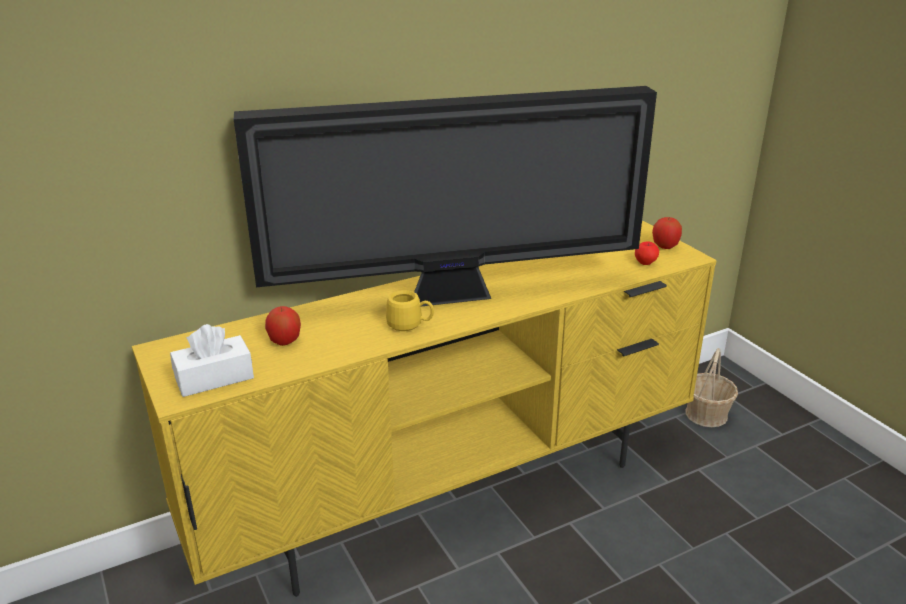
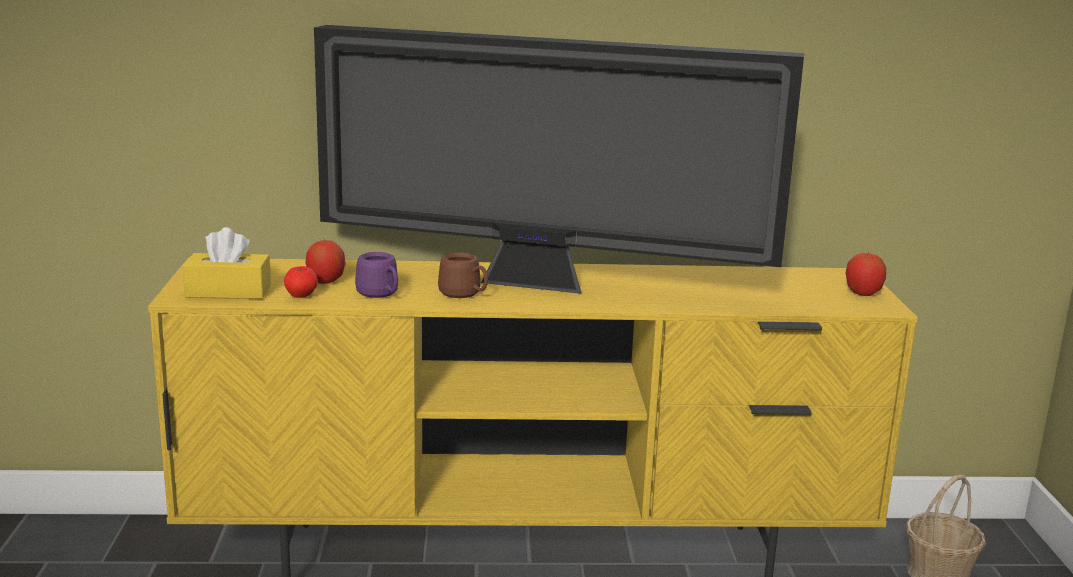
camera: 25 degrees right, 10 degrees down
white tissue box [170,324,254,397] -> yellow tissue box [182,227,271,299]
yellow mug [386,290,434,331] -> brown mug [438,252,488,298]
apple [635,242,659,265] -> apple moved to [284,266,318,298]
none -> purple mug [355,252,398,298]

